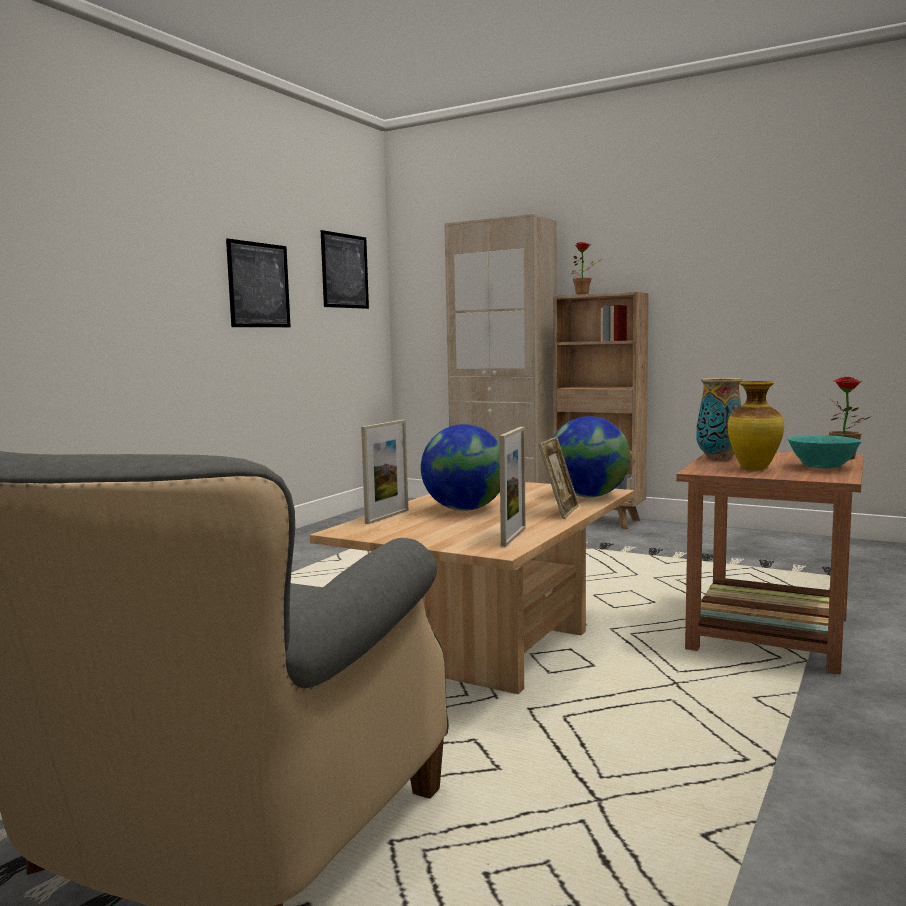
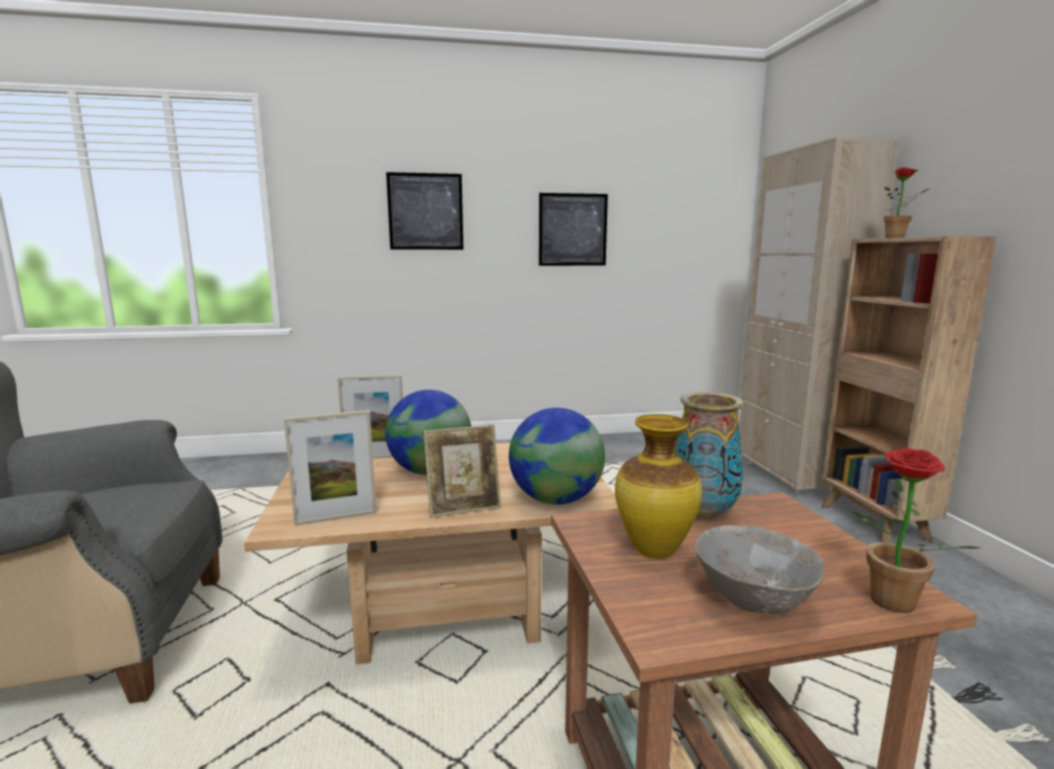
camera: 50 degrees right, 5 degrees up
picture [321,230,369,309] -> picture moved to [386,172,463,250]
turquoise bowl [787,435,862,468] -> grey bowl [694,525,825,614]

